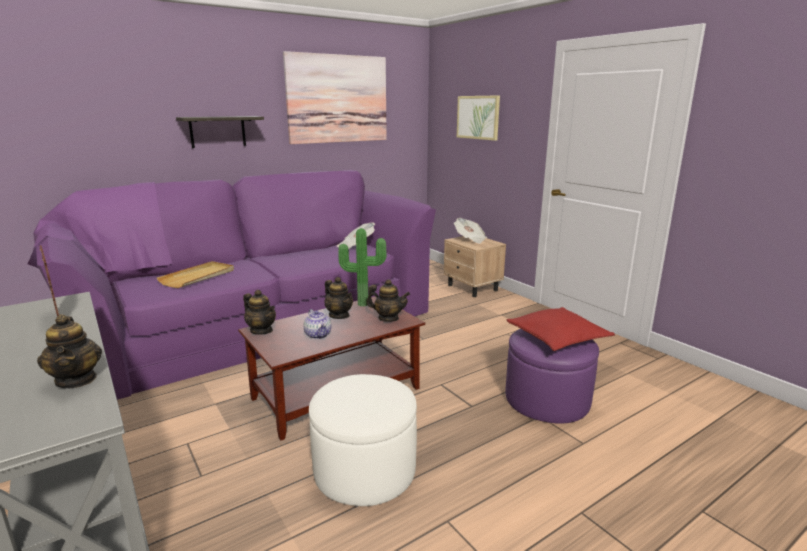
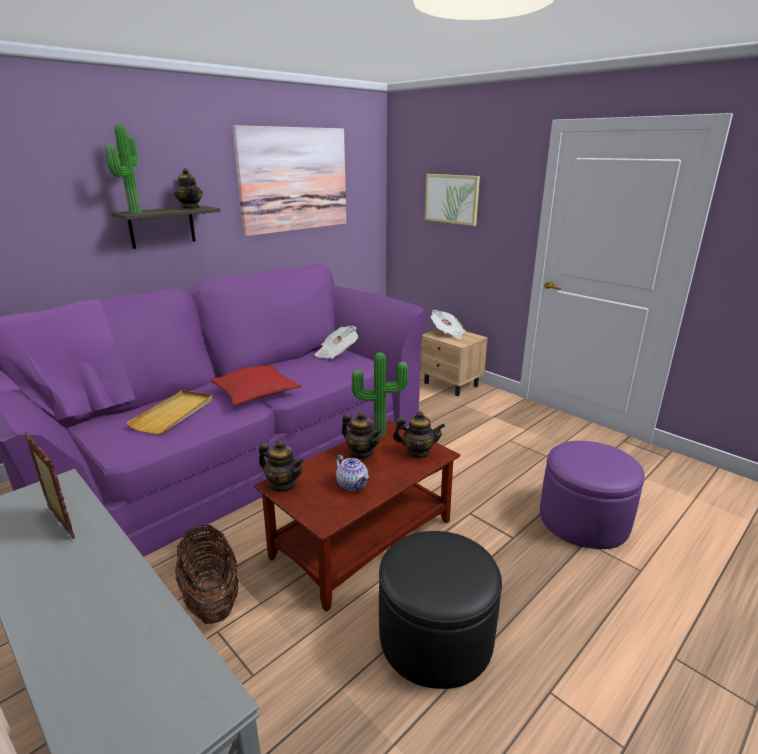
camera: 10 degrees left, 5 degrees up
teapot [37,314,102,388] -> teapot moved to [174,168,203,208]
white ottoman [309,374,417,506] -> black ottoman [379,531,502,689]
red pillow [506,307,615,351] -> red pillow moved to [210,364,301,406]
none -> potted plant [105,124,142,214]
none -> basket [175,525,238,624]

